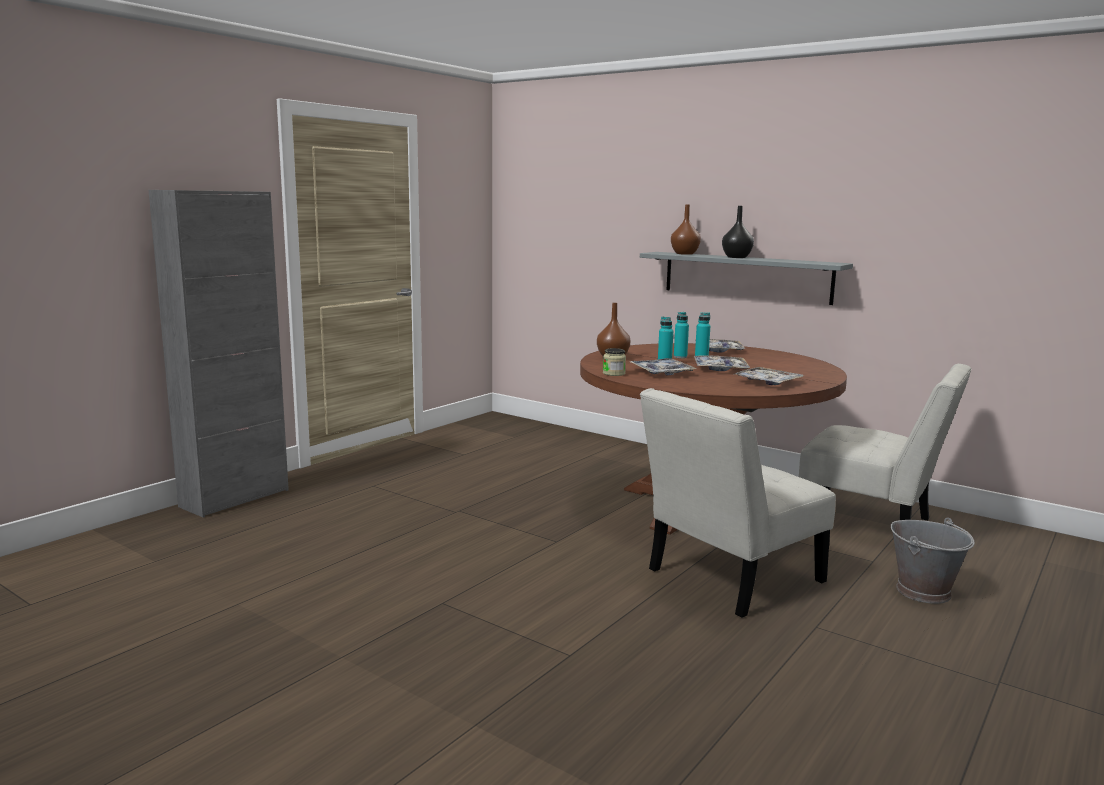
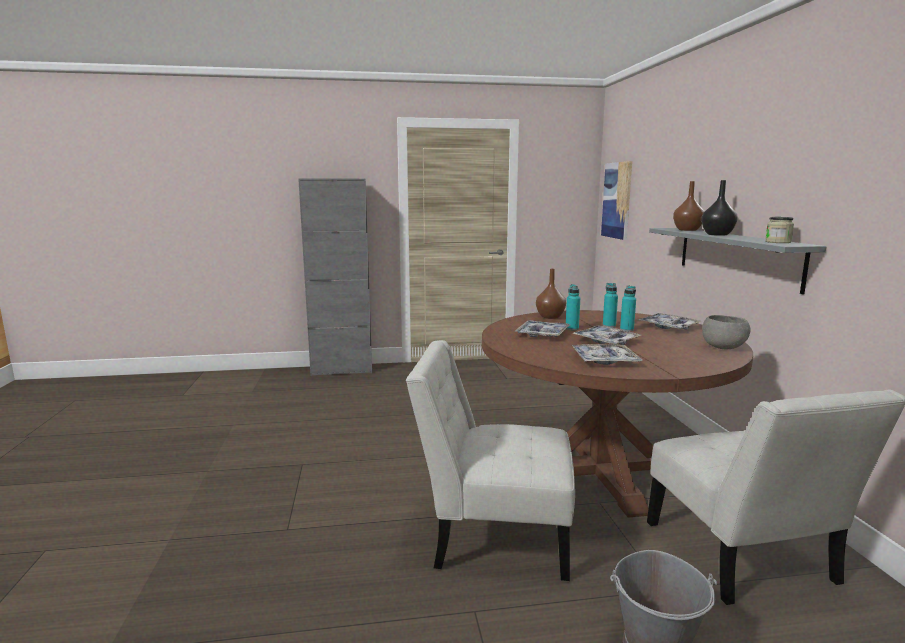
camera: 45 degrees right, 0 degrees up
jar [603,348,626,376] -> jar moved to [765,217,794,243]
none -> picture [601,161,632,240]
none -> grey bowl [702,315,751,349]

